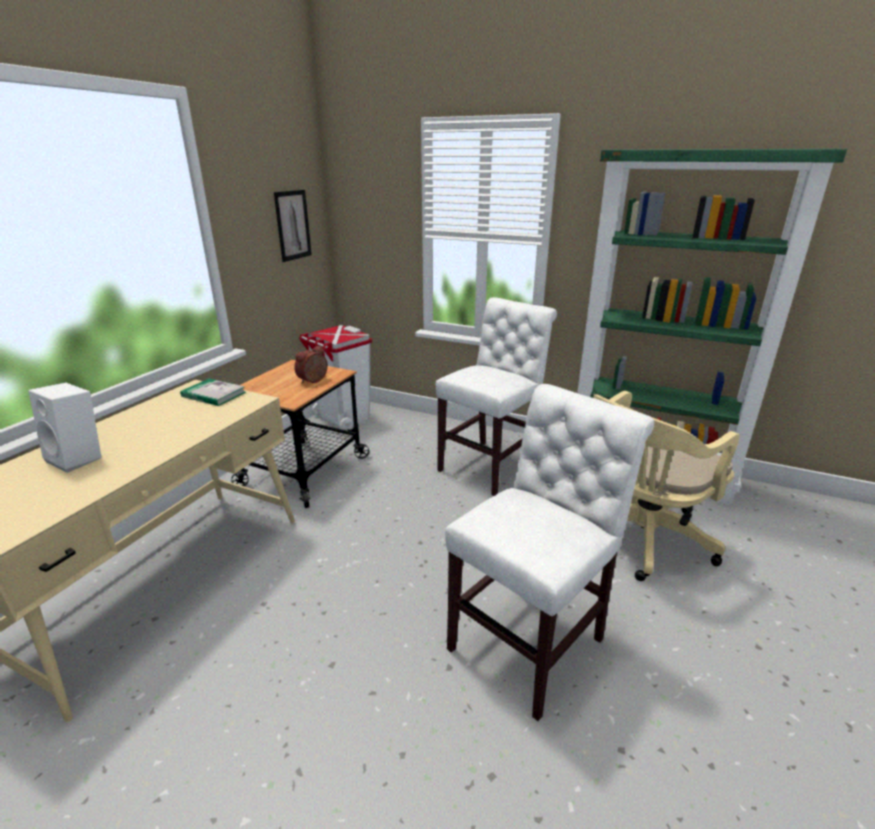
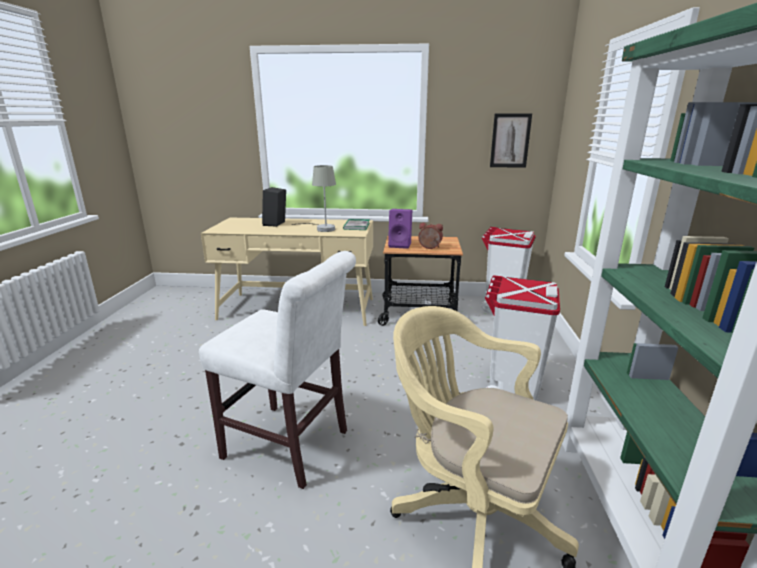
camera: 70 degrees right, 5 degrees down
white speaker [28,383,102,473] -> black speaker [262,187,286,227]
white chair [436,297,557,496] -> white trash can [485,275,560,401]
none -> grey table lamp [292,165,336,232]
none -> purple speaker [388,209,412,249]

